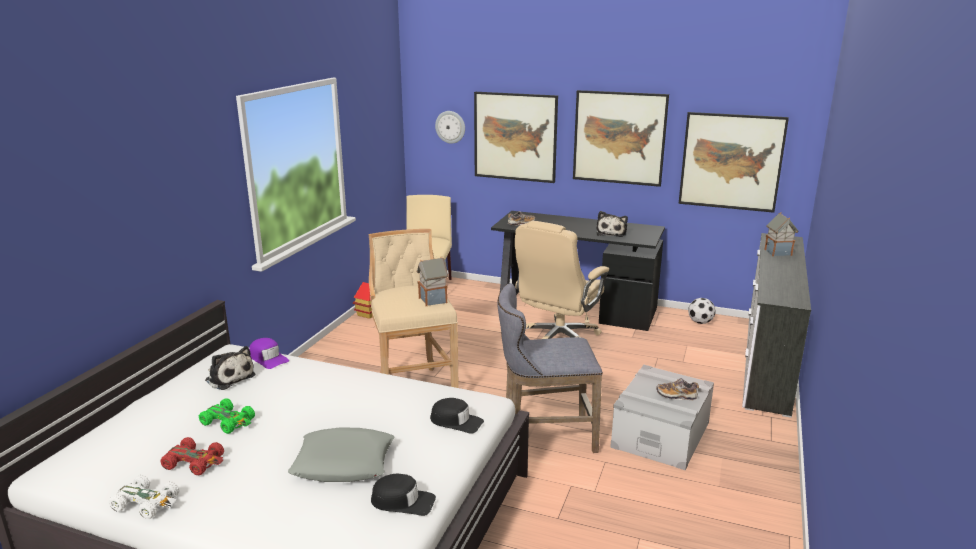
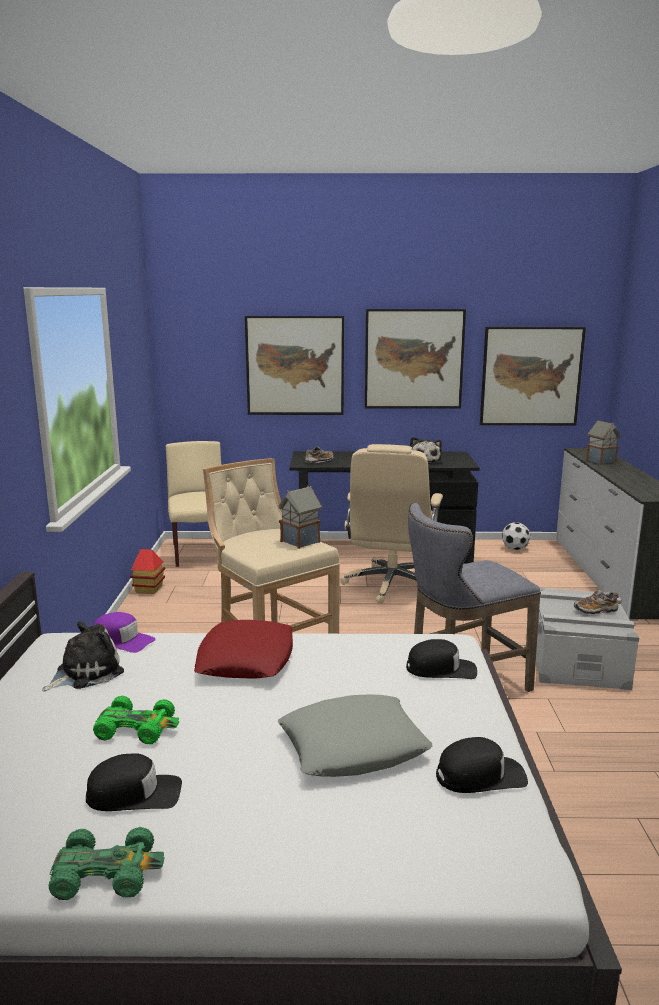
camera: 20 degrees left, 5 degrees down
white toy car [109,475,179,519] -> green toy car [49,827,164,900]
red toy car [160,437,224,476] -> black cap [86,754,182,811]
plush toy [205,346,255,390] -> plush toy turned 60 degrees counterclockwise [42,621,124,692]
wall clock [435,111,465,144] -> none
none -> red pillow [194,620,293,678]

